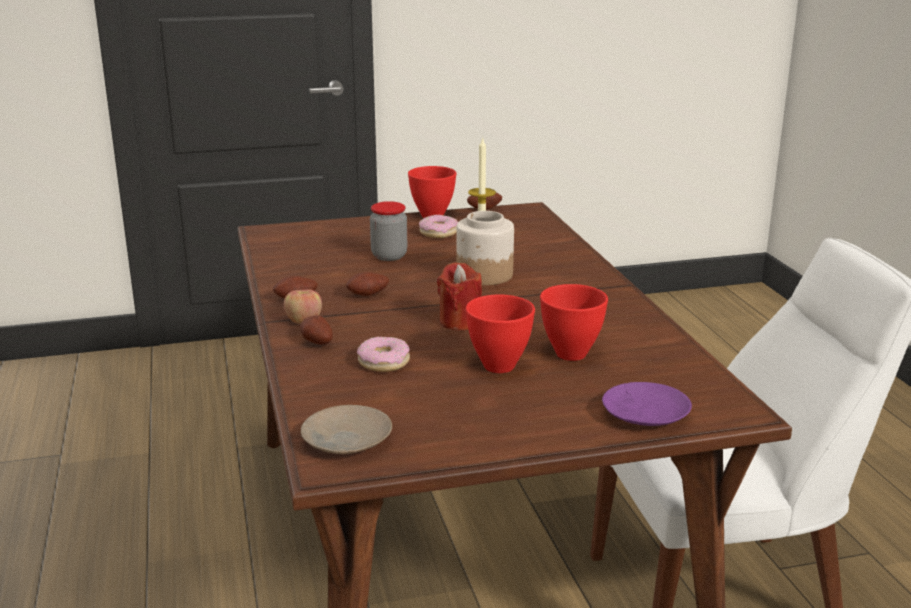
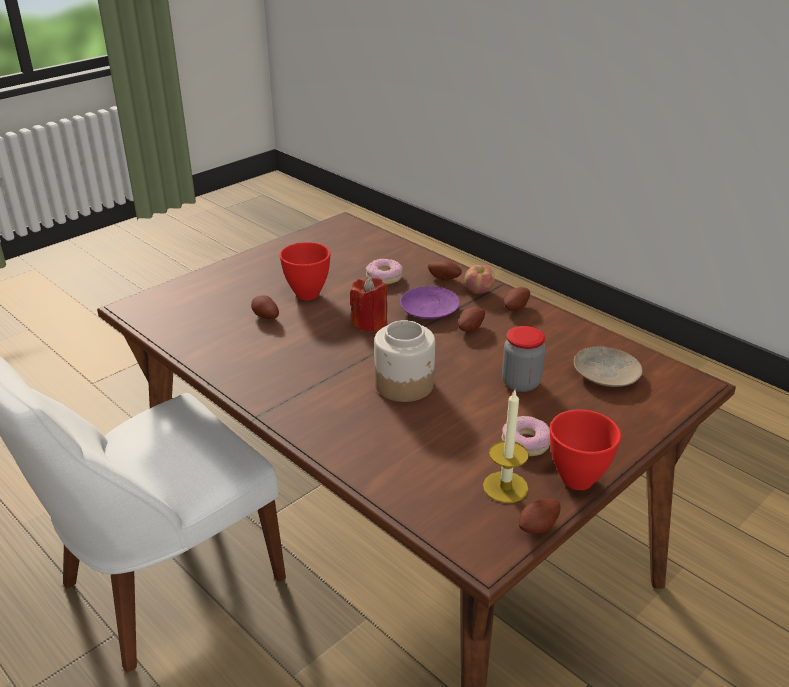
camera: 150 degrees right, 10 degrees up
beige plate [301,405,392,454] -> beige plate moved to [574,346,643,387]
red bowl [540,284,608,361] -> potato [251,295,279,320]
purple plate [602,382,692,426] -> purple plate moved to [400,286,460,319]

